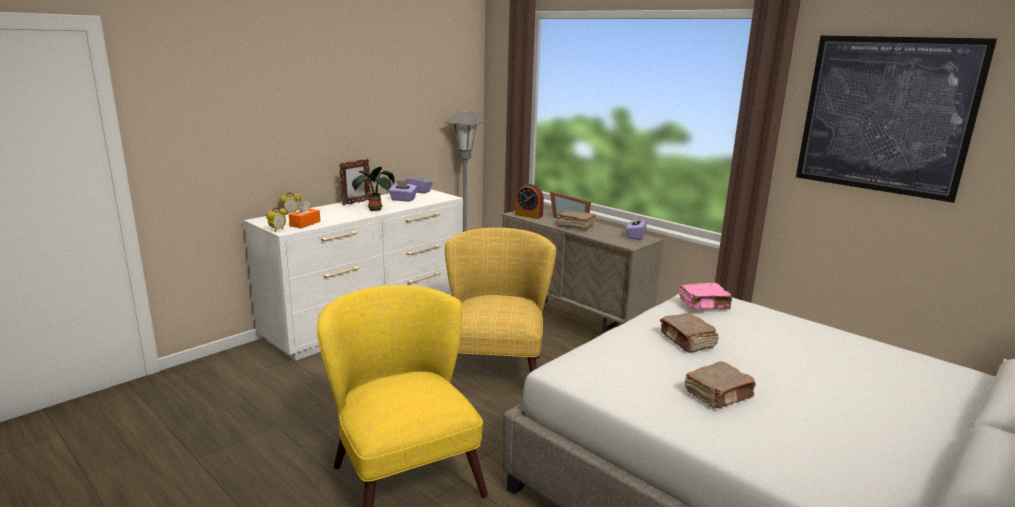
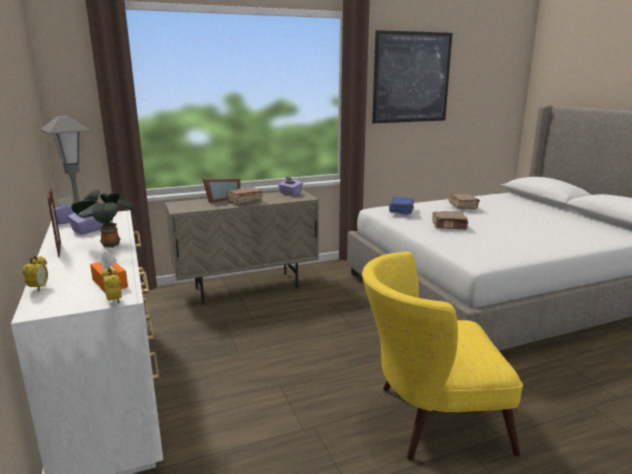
camera: 65 degrees left, 0 degrees up
yellow armchair [445,228,556,373] -> none
alarm clock [515,183,544,219] -> none
pink book [679,282,732,309] -> blue book [389,197,414,215]
brown book [685,361,756,408] -> brown book moved to [448,193,480,209]

